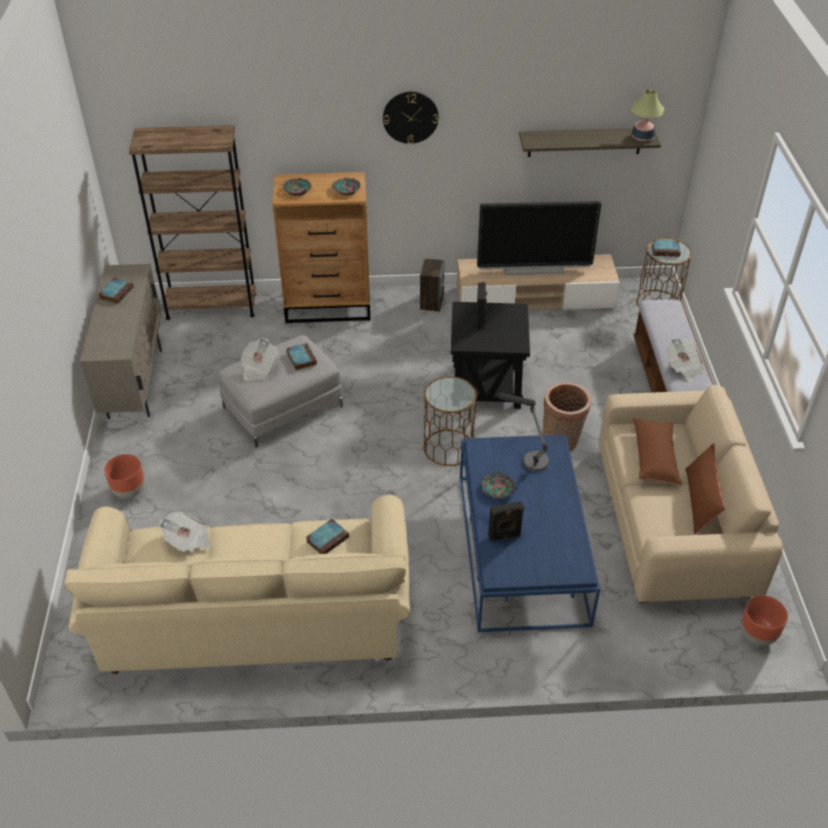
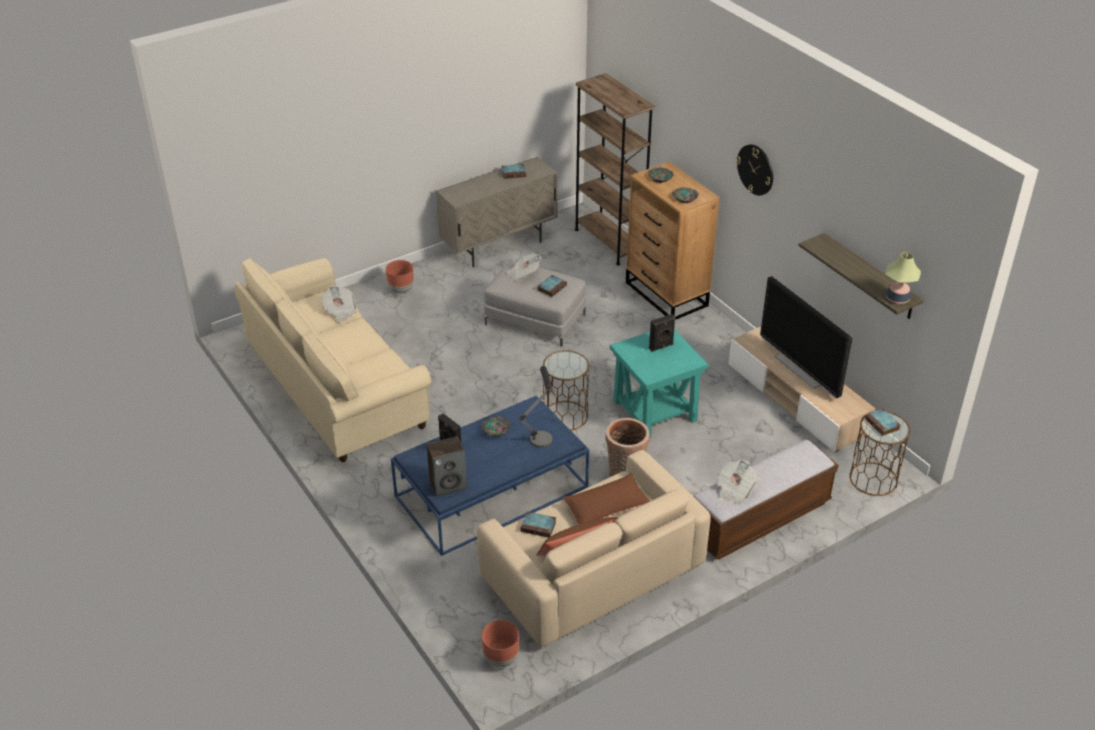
camera: 60 degrees right, 5 degrees down
book [306,519,349,554] -> book moved to [521,511,556,538]
speaker [420,258,445,312] -> speaker moved to [427,436,467,496]
black side table [451,302,530,409] -> turquoise side table [610,329,709,438]

